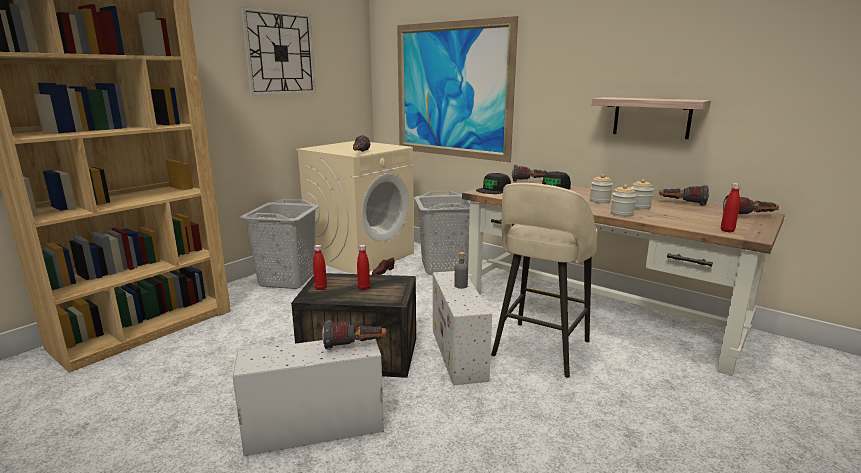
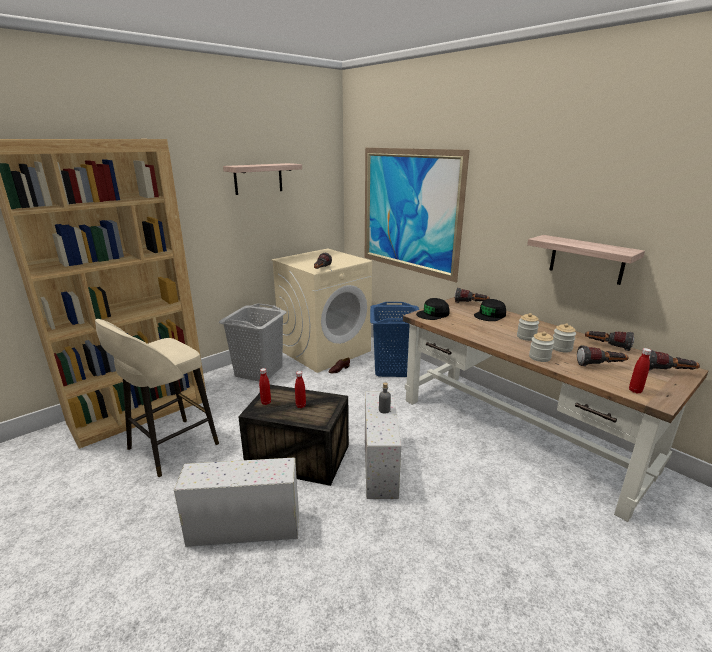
camera: 10 degrees right, 5 degrees up
wall clock [241,7,316,95] -> shelf [223,163,302,195]
flashlight [322,320,387,350] -> flashlight moved to [577,345,628,366]
grey laundry basket [414,191,470,275] -> blue laundry basket [370,302,419,377]
beige stool [491,183,598,378] -> beige stool moved to [95,319,219,477]

